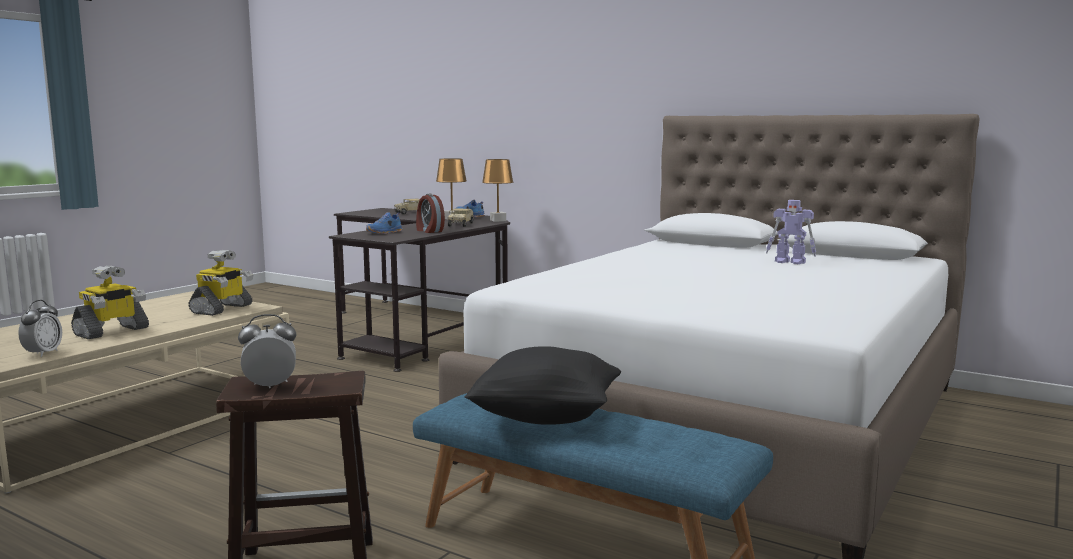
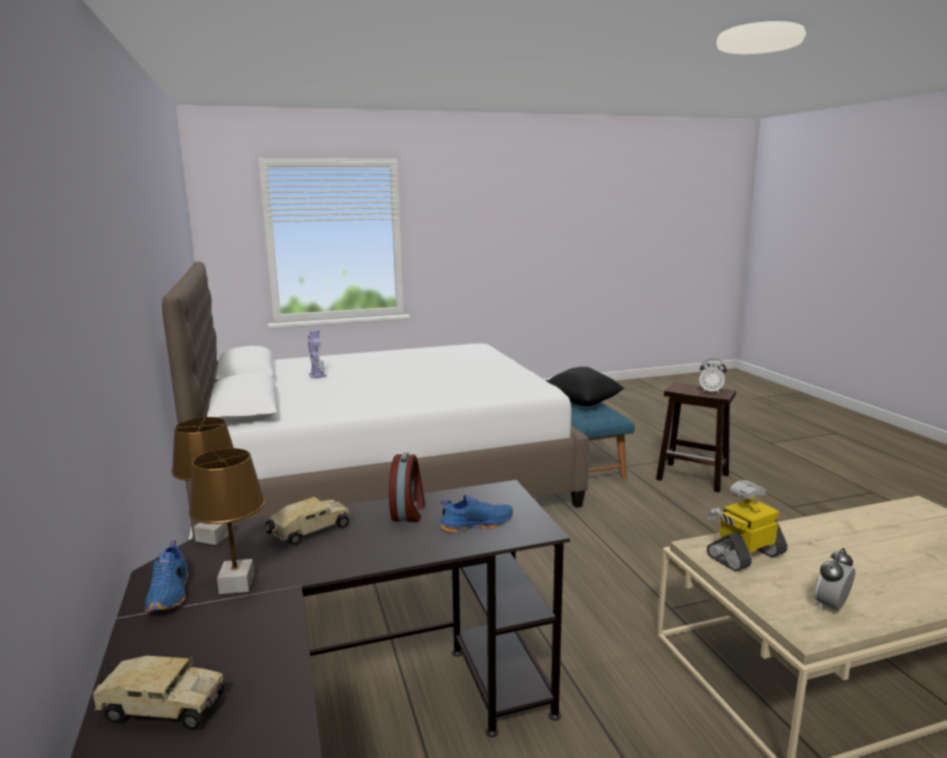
camera: 140 degrees left, 5 degrees up
alarm clock [18,300,62,357] -> alarm clock moved to [814,548,855,611]
toy robot [71,265,149,339] -> none

